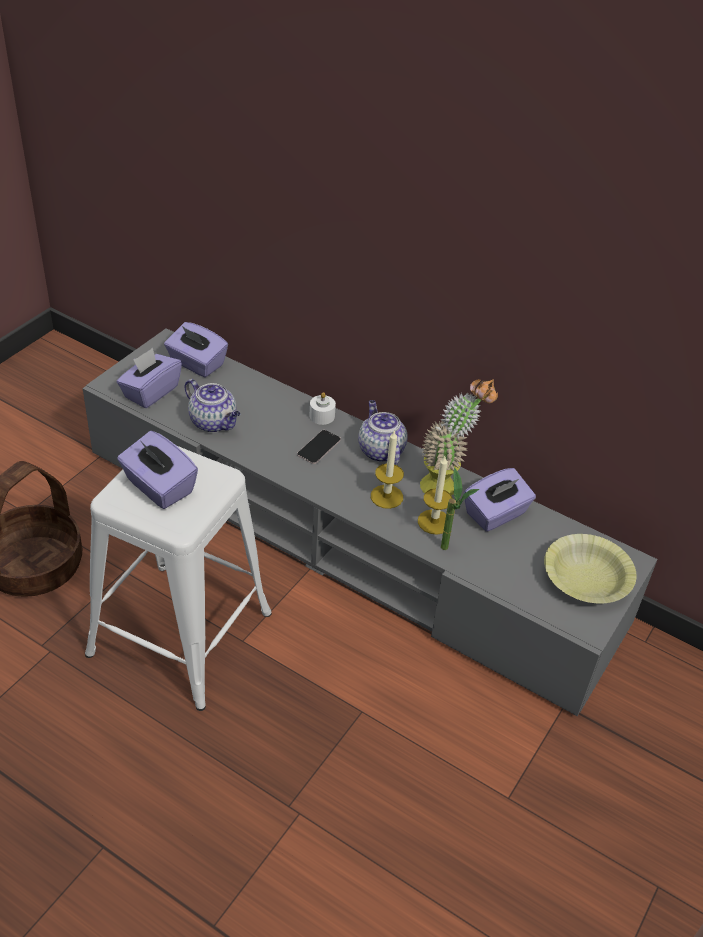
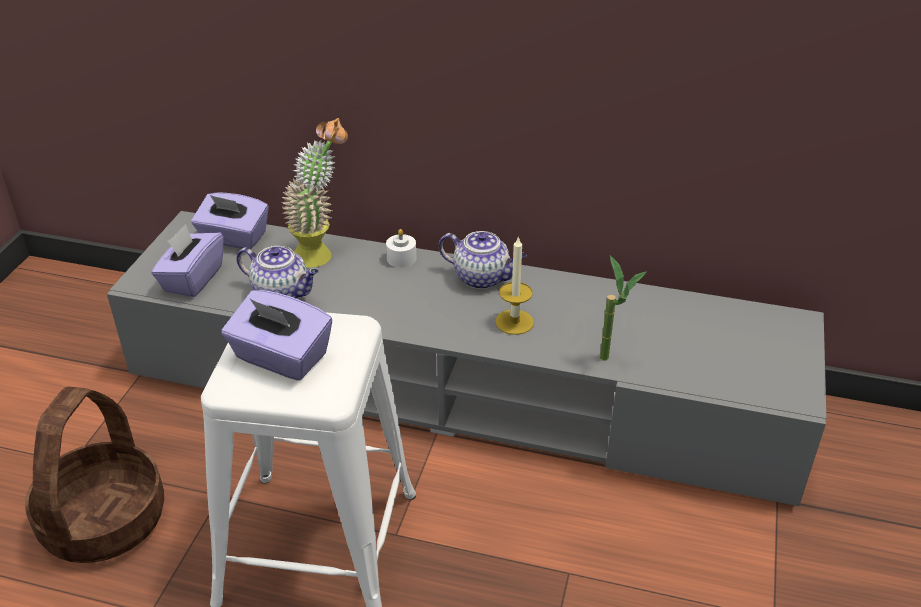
camera: 15 degrees left, 5 degrees down
phone [297,430,341,464] -> none
teapot [358,400,407,465] -> teapot turned 150 degrees clockwise [439,231,527,289]
candle [418,456,453,535] -> none
potted plant [420,379,498,495] -> potted plant moved to [282,118,348,268]
purple tissue box [464,468,536,532] -> none
yellow bowl [544,534,637,604] -> none

